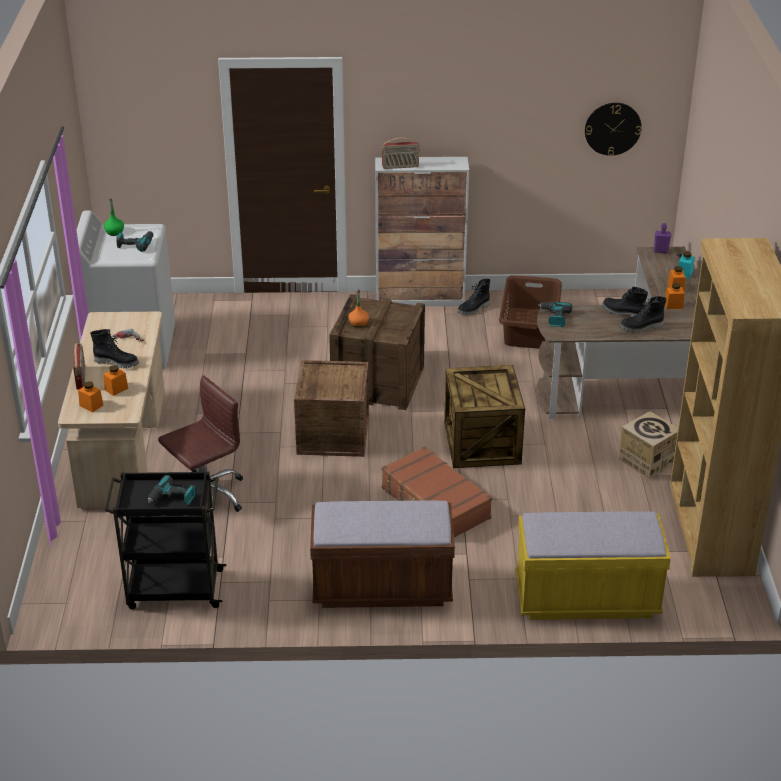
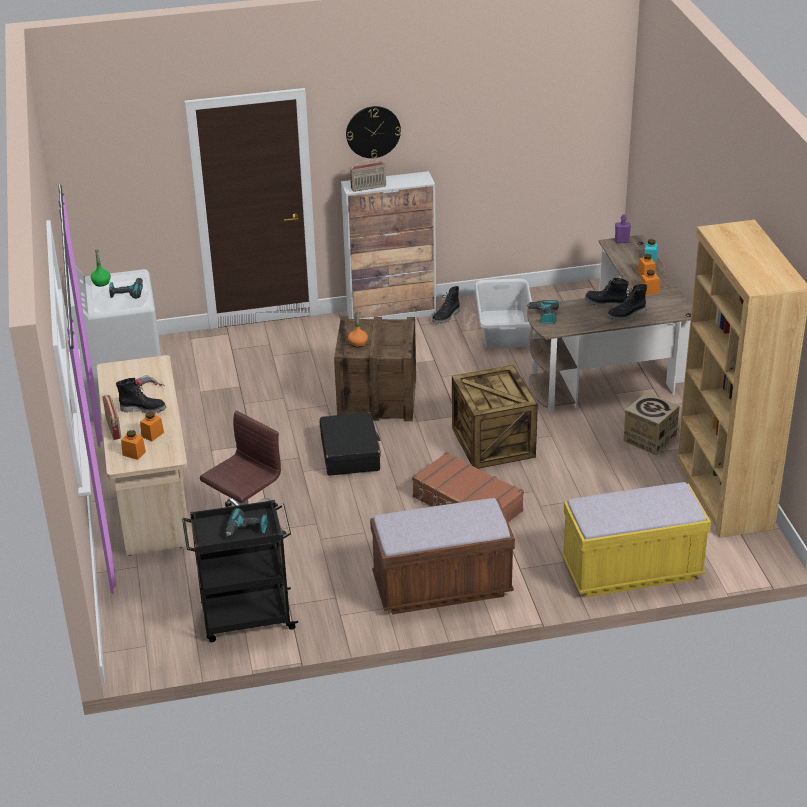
camera: 10 degrees left, 0 degrees up
crate [294,360,369,457] -> black suitcase [320,412,381,476]
brown laundry basket [499,275,562,349] -> grey laundry basket [475,279,532,348]
wall clock [585,103,642,156] -> wall clock moved to [346,106,401,159]

